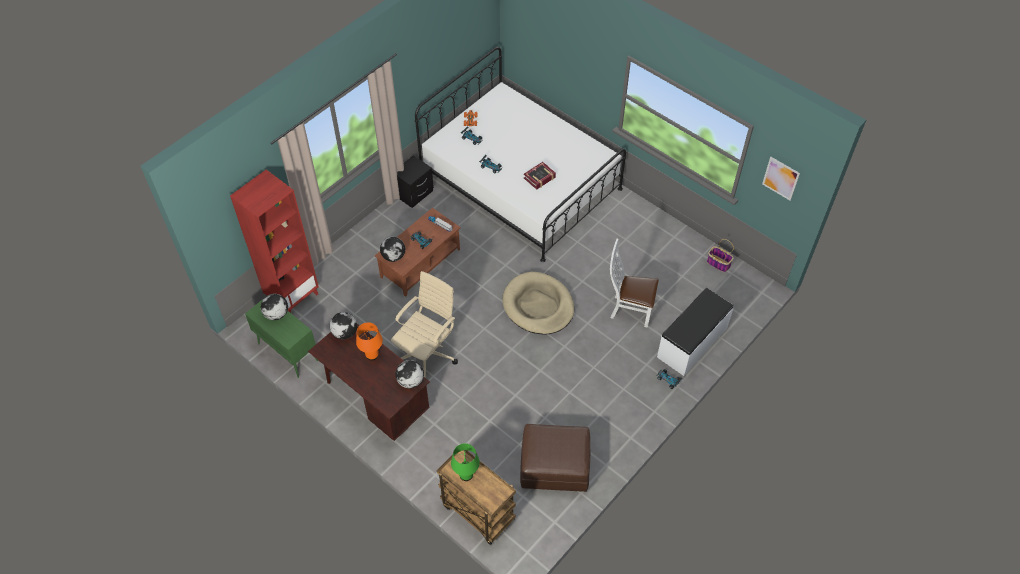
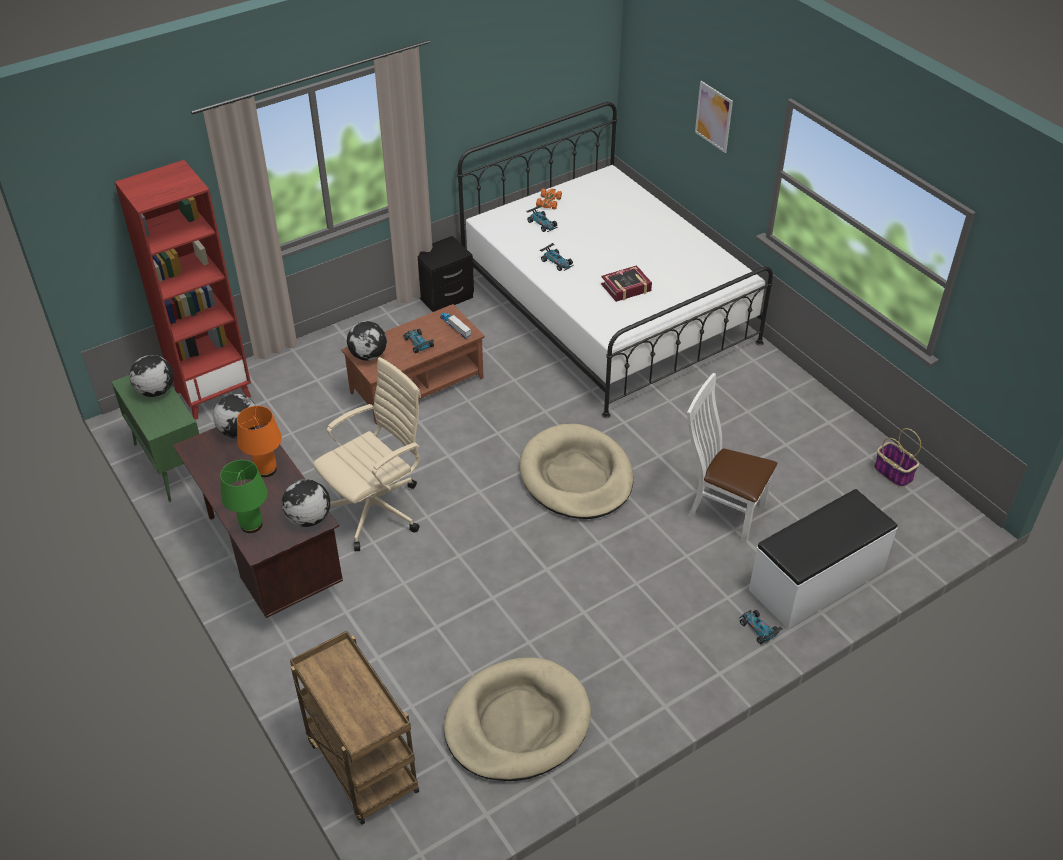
camera: 15 degrees right, 10 degrees down
green table lamp [451,443,480,481] -> green table lamp moved to [220,460,268,533]
brown ottoman [520,424,590,492] -> beige dog bed [444,657,591,781]
picture [762,157,800,201] -> picture moved to [695,81,733,153]

